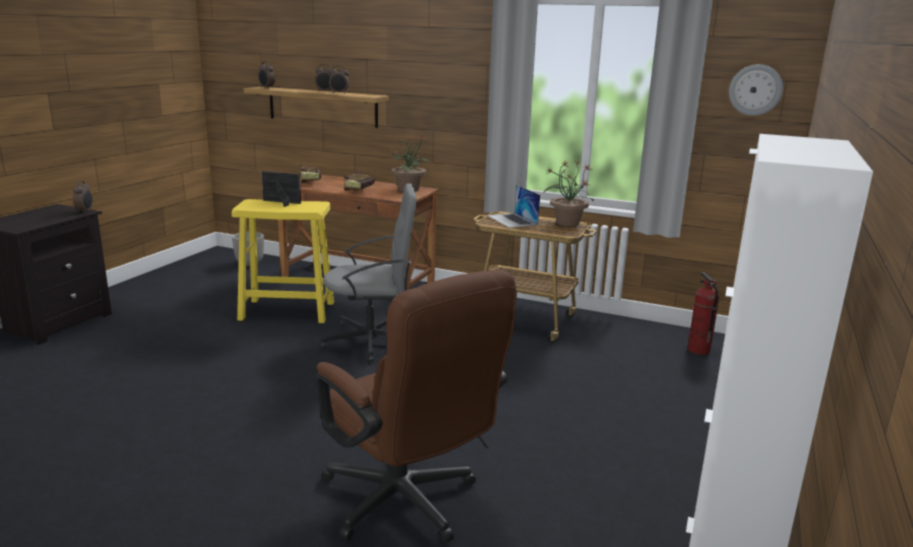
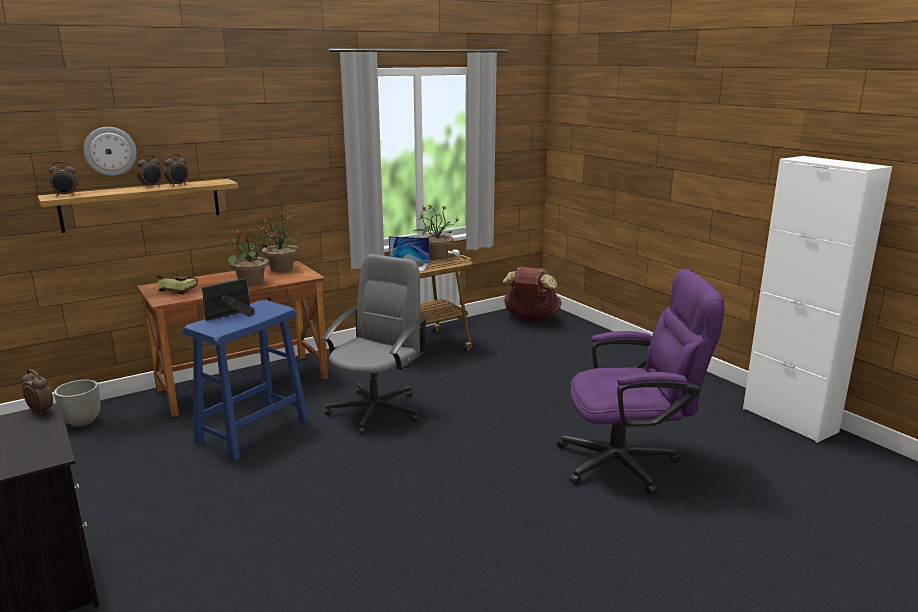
camera: 55 degrees left, 0 degrees up
yellow stool [232,199,334,323] -> blue stool [182,300,309,461]
brown office chair [316,269,517,543] -> purple office chair [557,269,725,495]
book [344,172,375,191] -> potted plant [221,226,279,286]
fire extinguisher [687,272,720,355] -> brown backpack [503,267,562,321]
wall clock [729,64,783,116] -> wall clock moved to [83,127,137,176]

